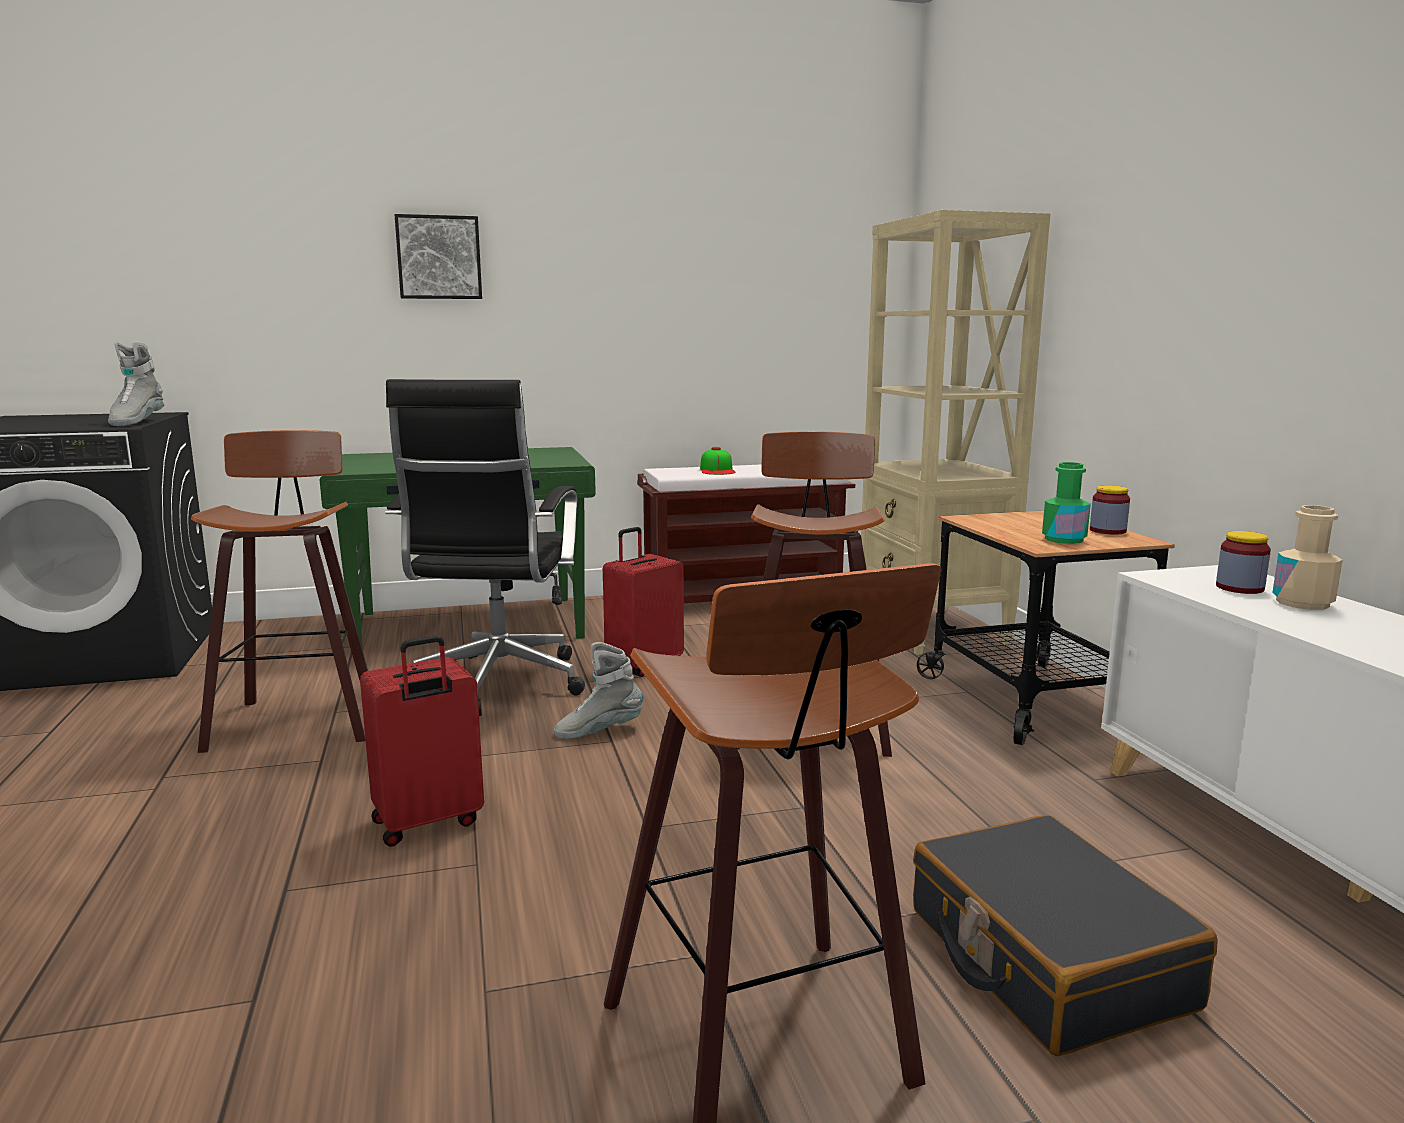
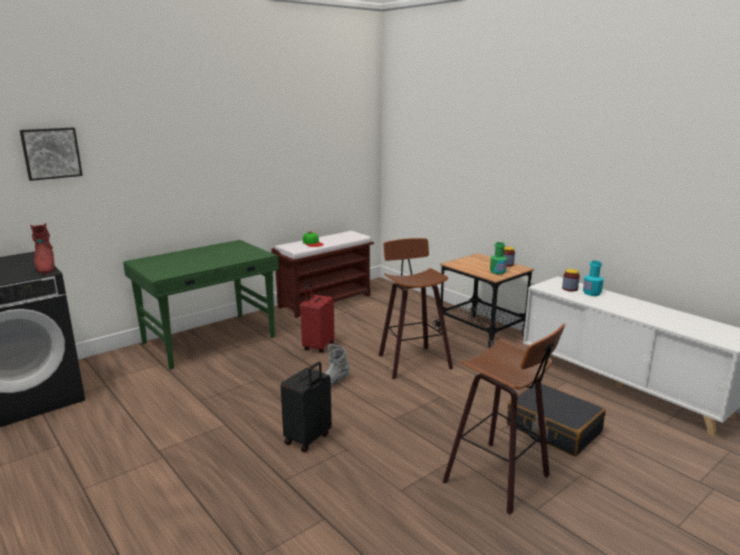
camera: 25 degrees left, 5 degrees up
grey boot [108,341,164,427] -> red boot [30,223,55,274]
stool [191,430,368,753] -> none
red suitcase [360,635,484,847] -> black suitcase [281,362,332,452]
black office chair [385,379,585,716] -> none
picture [394,214,482,299] -> picture moved to [20,128,83,181]
beige bookcase [861,210,1051,655] -> none
beige bottle [1272,505,1343,610] -> turquoise bottle [583,261,604,296]

